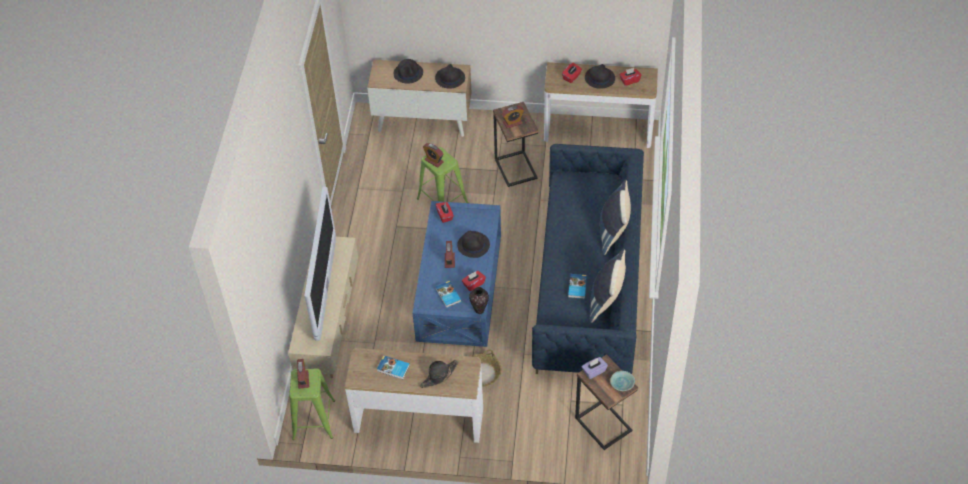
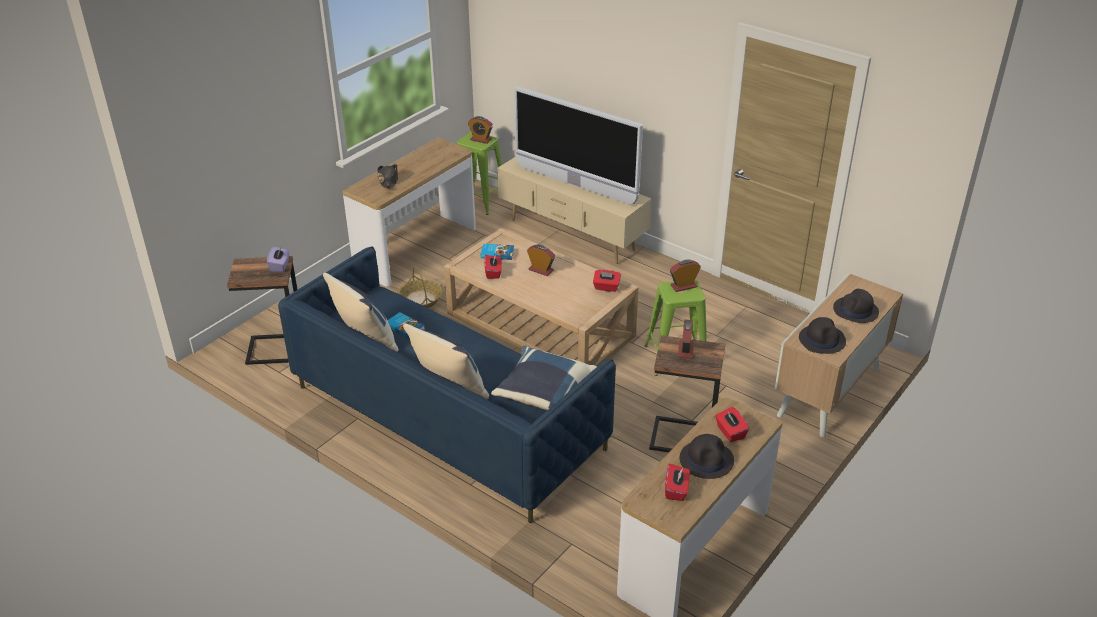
camera: 120 degrees right, 15 degrees down
book [377,356,410,379] -> none
blue coffee table [412,201,501,347] -> beige coffee table [444,228,639,367]
black hat [457,230,490,258] -> none
vase [469,287,489,314] -> none
turquoise bowl [610,371,635,391] -> none
none -> blue pillow [491,346,597,410]

